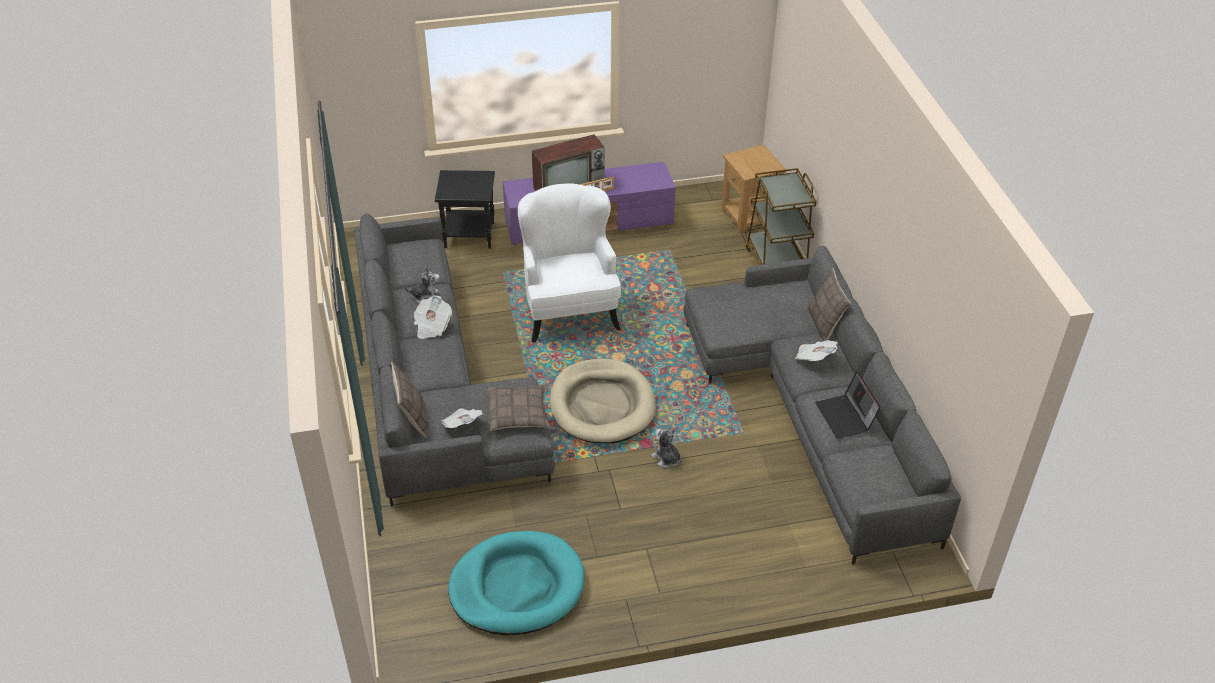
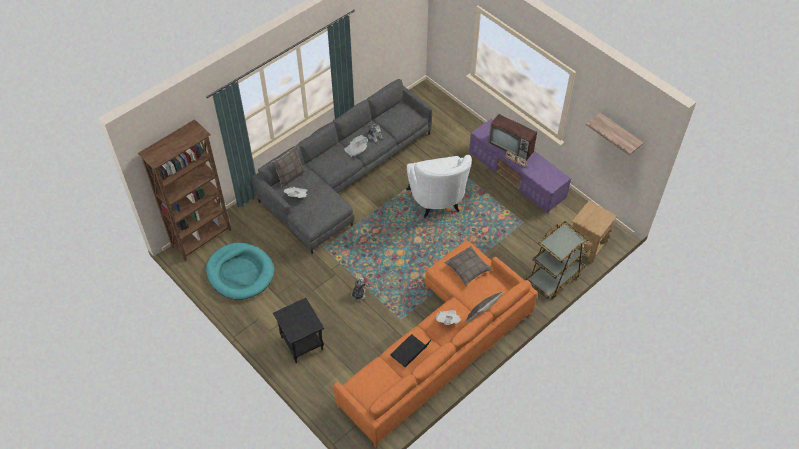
camera: 60 degrees right, 10 degrees up
black side table [435,170,495,249] -> black side table moved to [273,298,324,363]
pillow [488,384,550,431] -> pillow moved to [445,246,493,286]
white armchair [518,183,621,343] -> white armchair turned 120 degrees clockwise [406,155,472,218]
beige dog bed [550,359,656,444] -> none
grey sofa [683,246,961,565] -> orange sofa [334,240,537,448]
none -> brown bookcase [138,119,231,261]
none -> shelf [586,113,644,155]

